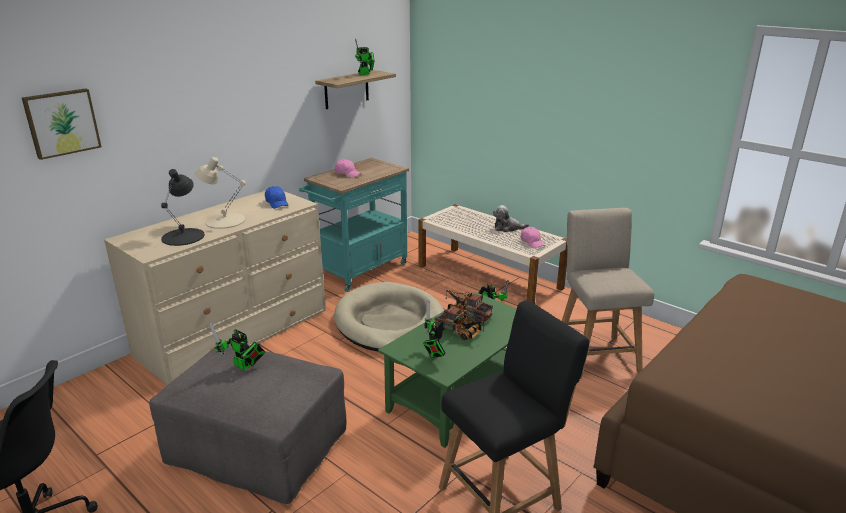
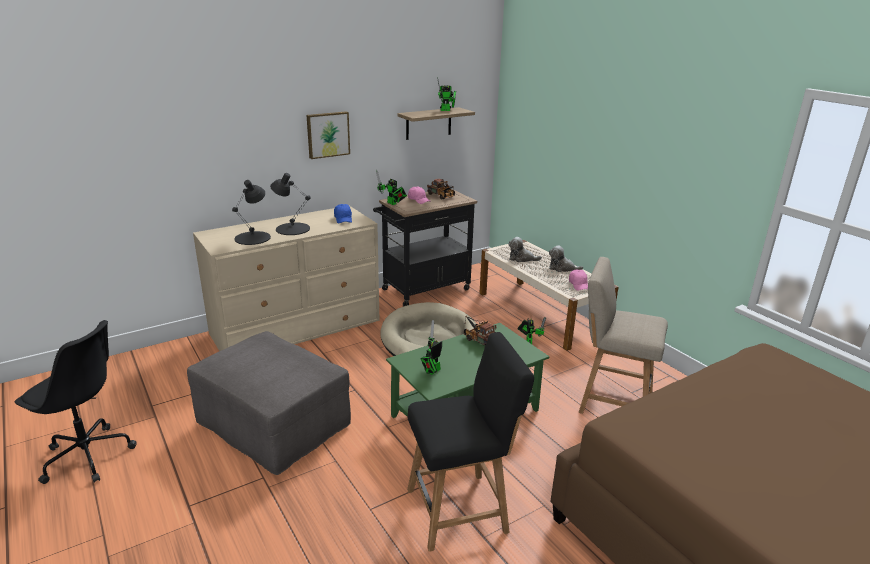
camera: 15 degrees right, 0 degrees up
picture [22,88,102,160] -> picture moved to [306,111,350,159]
beige table lamp [195,157,246,229] -> black table lamp [270,173,311,235]
toy robot [209,322,265,370] -> toy robot moved to [376,170,407,205]
turquoise cart [299,158,409,292] -> black cart [373,189,477,306]
toy truck [435,306,485,340] -> toy truck moved to [427,179,455,199]
beige chair [562,208,654,379] -> beige chair turned 75 degrees counterclockwise [579,257,668,414]
none -> plush toy [509,237,542,262]

